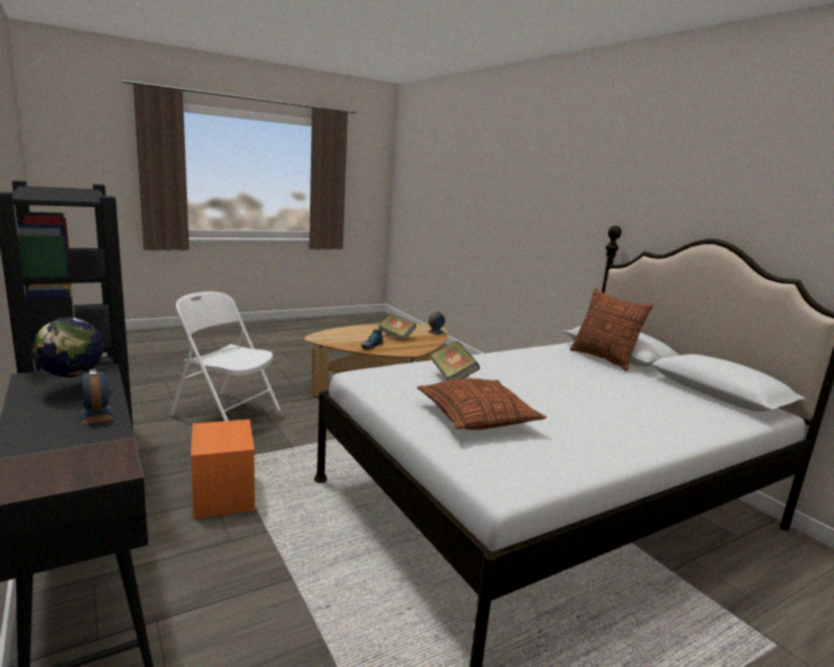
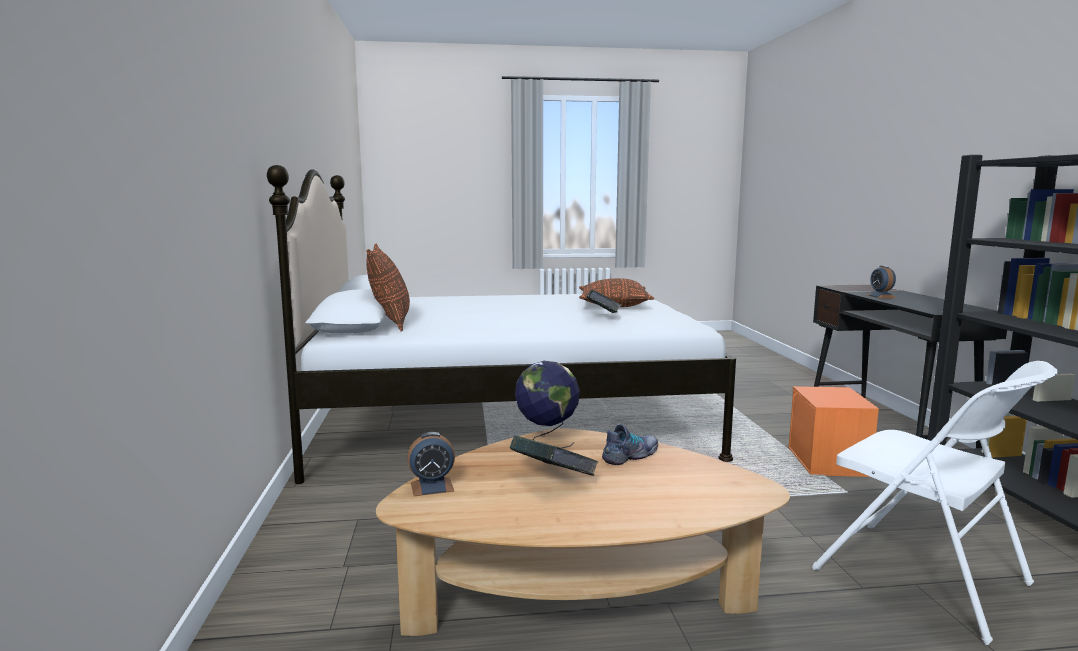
camera: 155 degrees left, 5 degrees down
globe [33,318,103,393] -> globe moved to [515,361,580,448]

